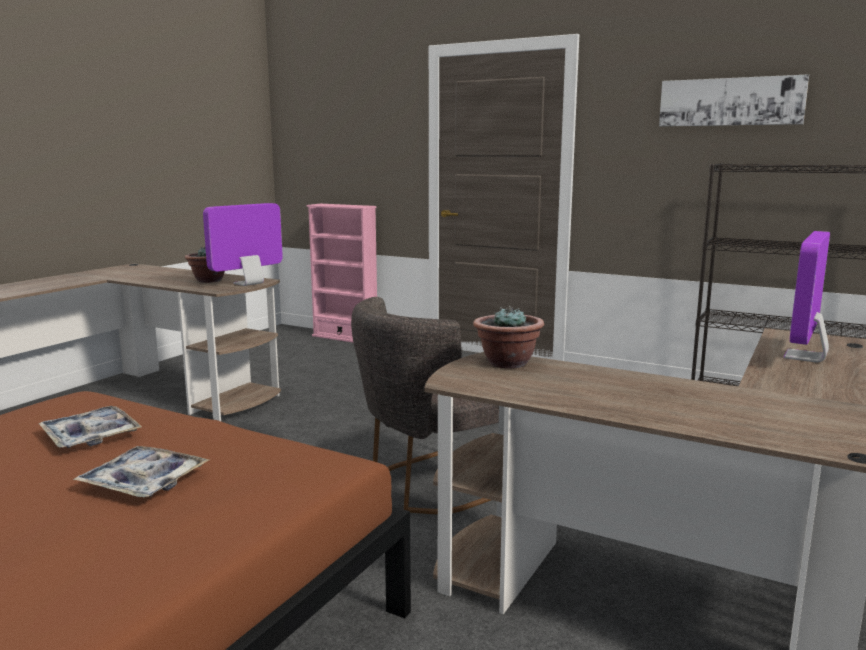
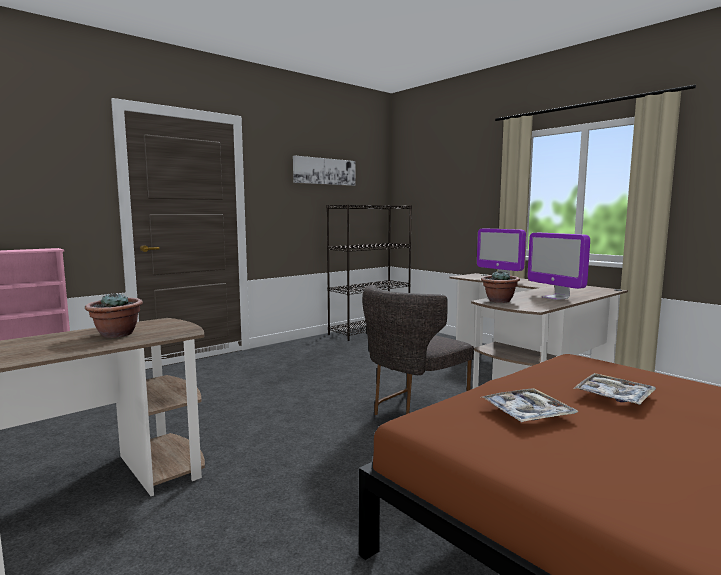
camera: 70 degrees left, 5 degrees down
monitor [203,203,283,286] -> monitor moved to [528,233,590,300]
grey chair [351,297,499,514] -> grey chair turned 60 degrees clockwise [362,285,474,415]

